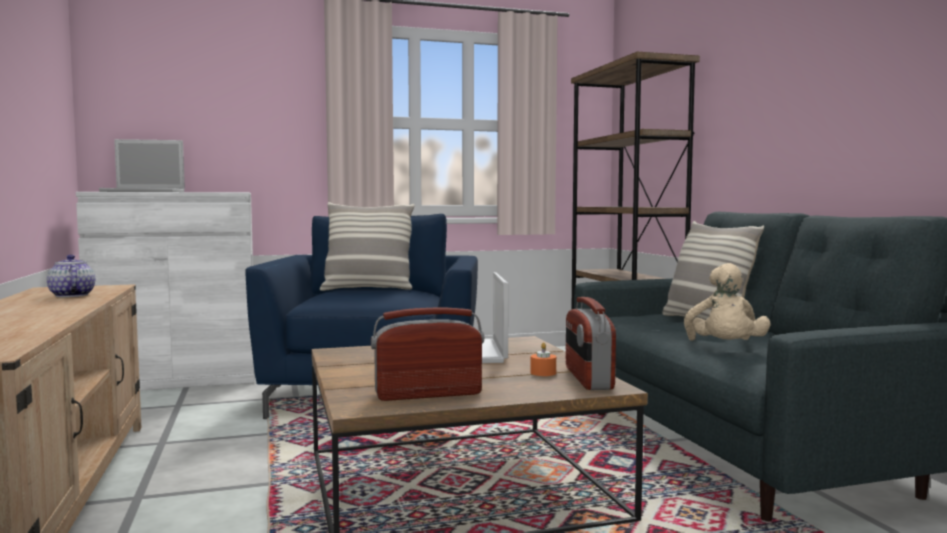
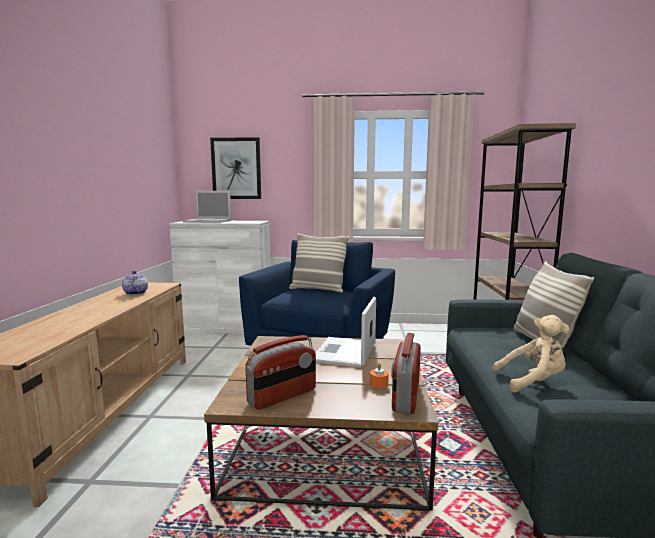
camera: 20 degrees right, 5 degrees up
radio [371,308,484,401] -> radio turned 135 degrees clockwise [245,335,316,410]
beige plush toy [684,263,770,341] -> beige plush toy turned 120 degrees counterclockwise [493,315,570,393]
none -> picture [210,137,261,199]

